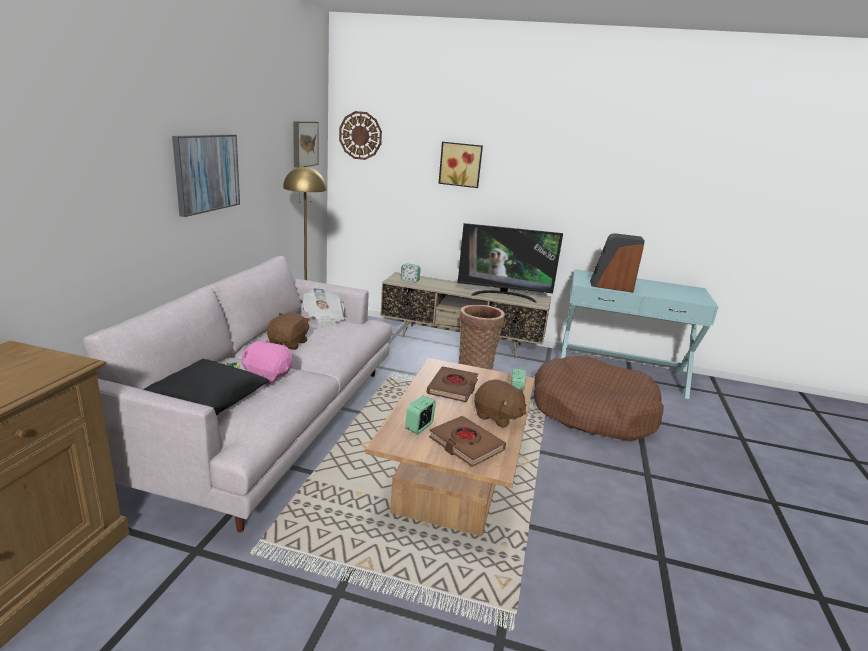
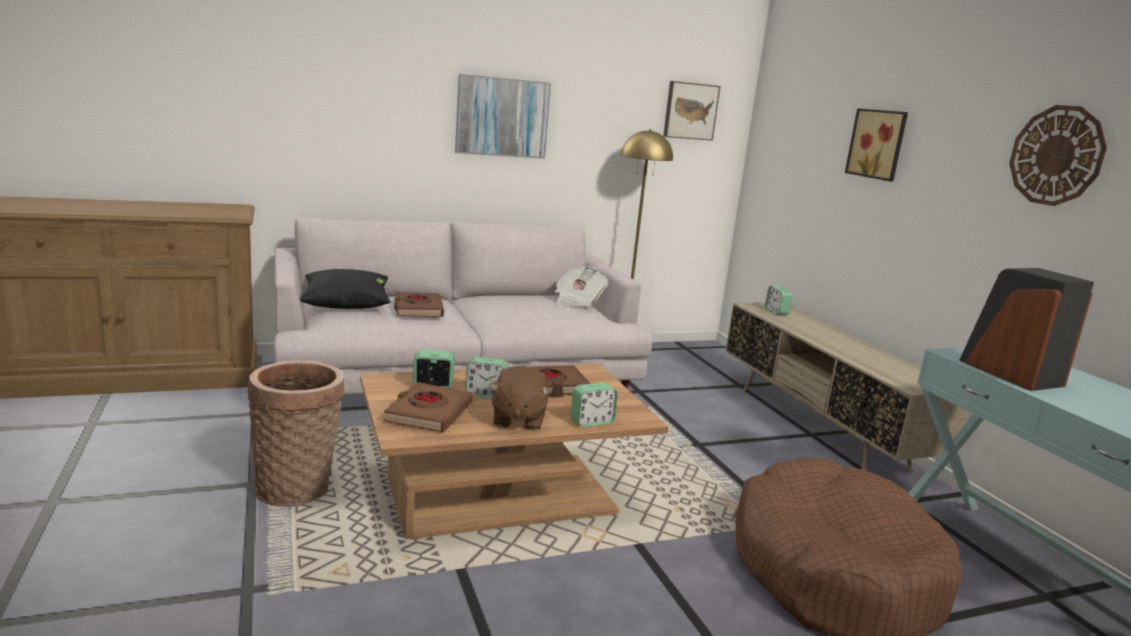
camera: 55 degrees right, 5 degrees down
pink plush toy [241,340,293,385] -> brown book [395,292,444,317]
brown plush toy [267,312,310,350] -> none
wall clock [339,111,382,160] -> wall clock moved to [1009,105,1107,206]
television [458,223,563,303] -> none
basket [459,305,505,370] -> basket moved to [247,360,345,507]
none -> alarm clock [465,357,508,398]

